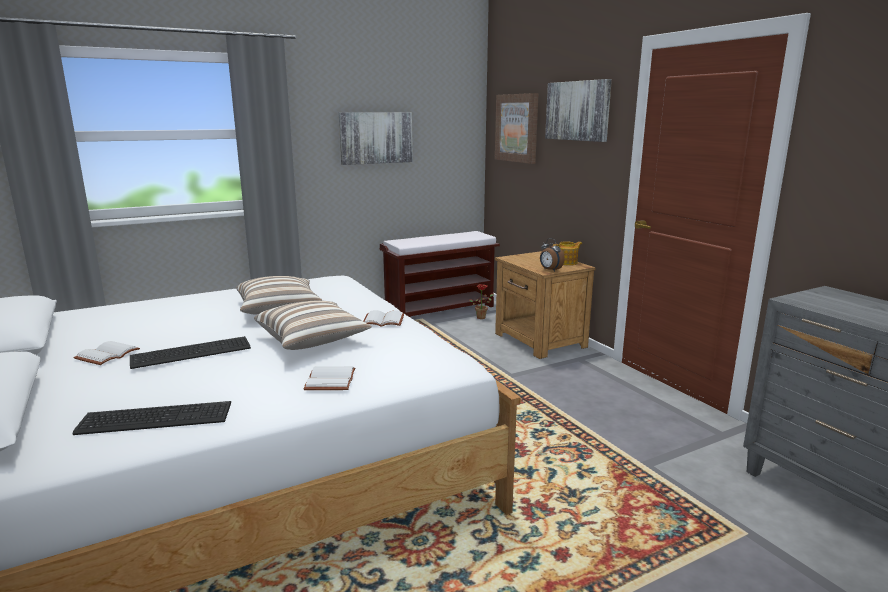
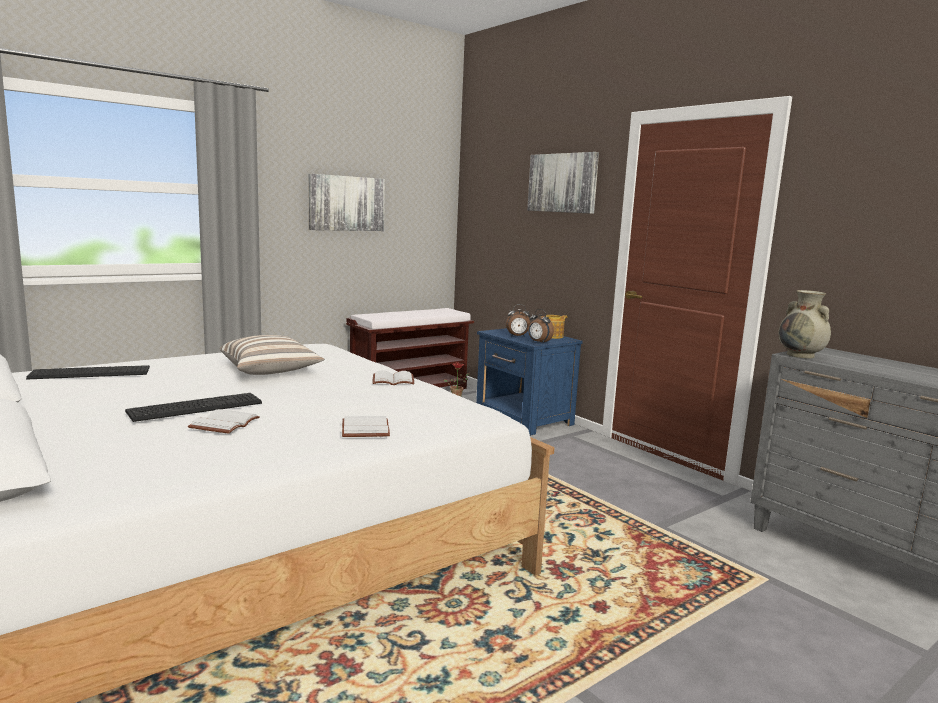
camera: 10 degrees left, 5 degrees down
keyboard [72,401,231,435] -> keyboard moved to [26,365,150,380]
white book [74,341,140,365] -> white book moved to [188,409,260,434]
pillow [254,300,372,350] -> none
picture [495,93,539,164] -> none
brown nightstand [495,251,596,359] -> blue nightstand [476,328,583,436]
none -> alarm clock [506,304,530,337]
none -> beige vase [779,290,831,358]

